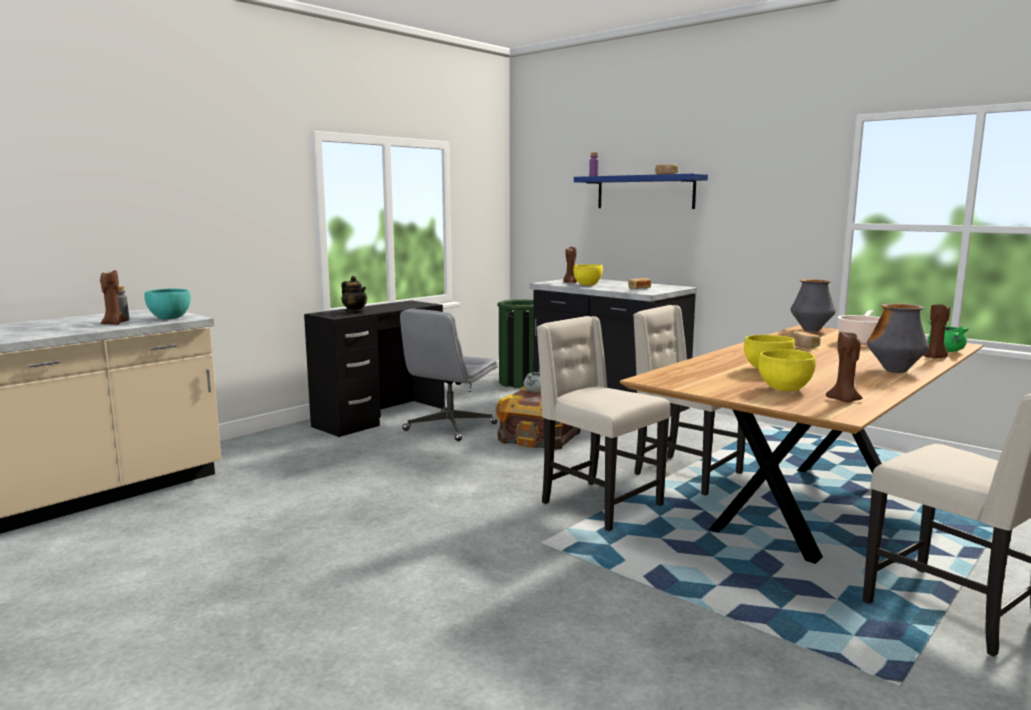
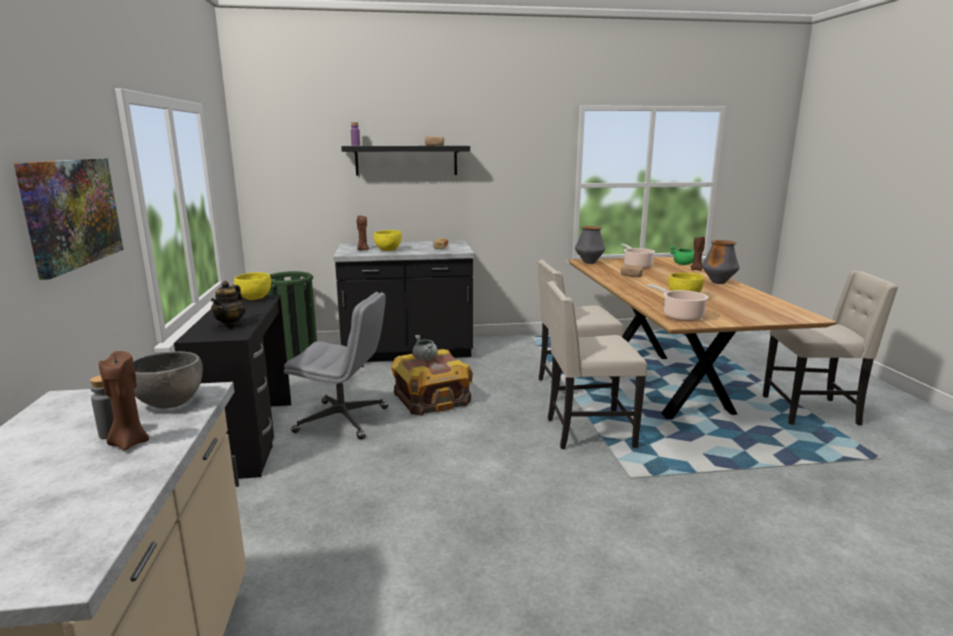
camera: 50 degrees left, 5 degrees up
turquoise bowl [144,289,190,319] -> grey bowl [133,351,203,409]
teapot [341,276,367,313] -> teapot turned 105 degrees clockwise [211,281,246,329]
grey office chair [400,309,498,441] -> grey office chair turned 60 degrees counterclockwise [284,292,388,440]
blue shelf [574,174,708,209] -> black shelf [341,146,470,176]
yellow bowl [758,349,816,391] -> yellow bowl moved to [234,272,271,300]
brown candle [826,331,863,403] -> none
none -> picture [14,158,124,280]
none -> cooking pot [647,284,709,321]

